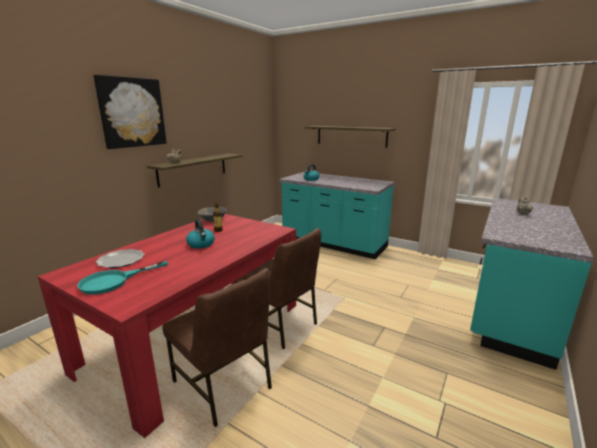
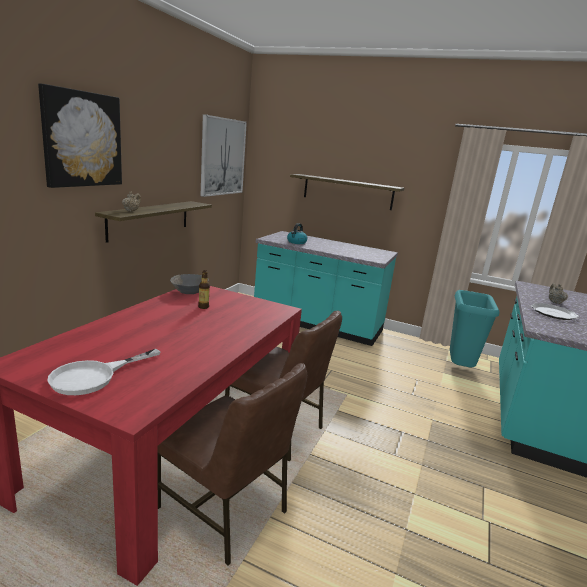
camera: 10 degrees left, 0 degrees up
turquoise frying pan [77,261,168,295] -> white frying pan [47,349,160,395]
plate [96,249,145,268] -> plate moved to [531,303,579,320]
kettle [186,219,215,248] -> none
none -> picture [201,114,247,197]
none -> turquoise trash can [450,290,500,367]

